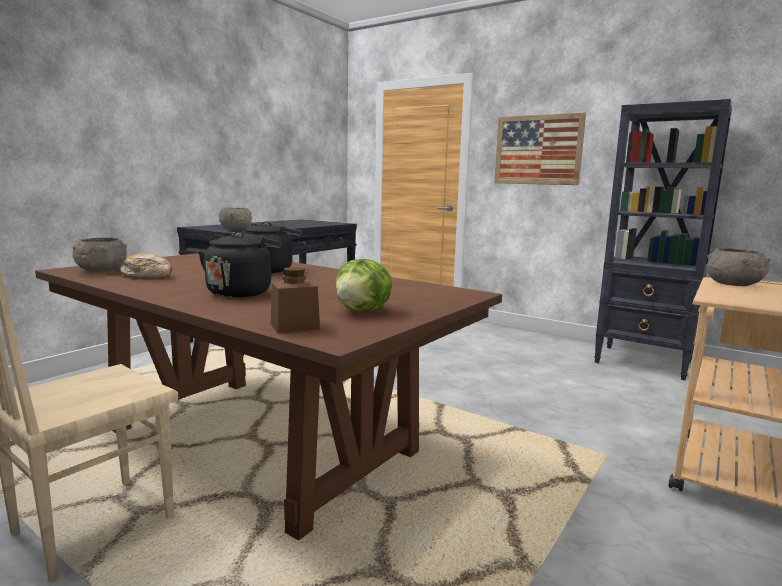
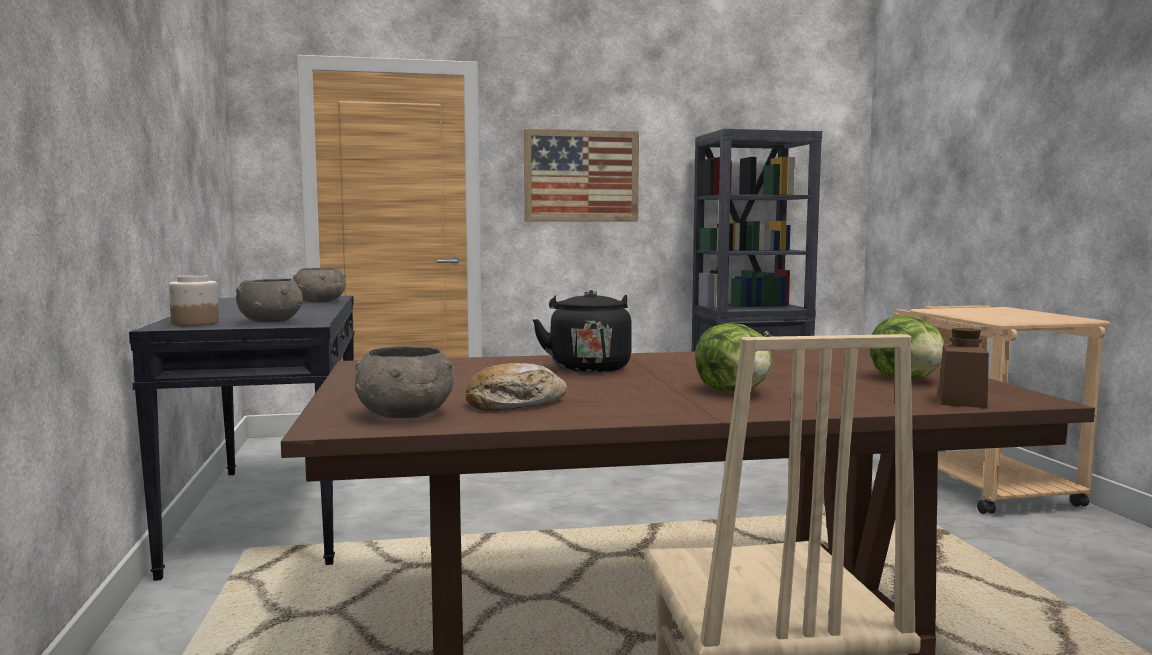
camera: 45 degrees left, 5 degrees down
black kettle [198,232,281,298] -> lettuce [695,323,772,392]
grey bowl [707,248,770,286] -> grey bowl moved to [293,268,346,303]
none -> jar [169,275,219,326]

